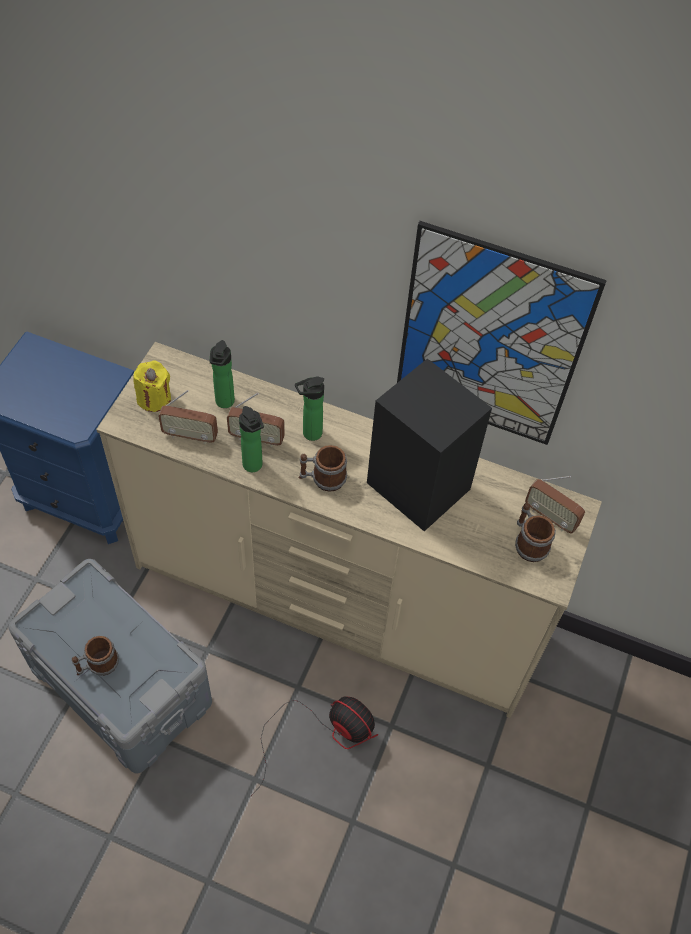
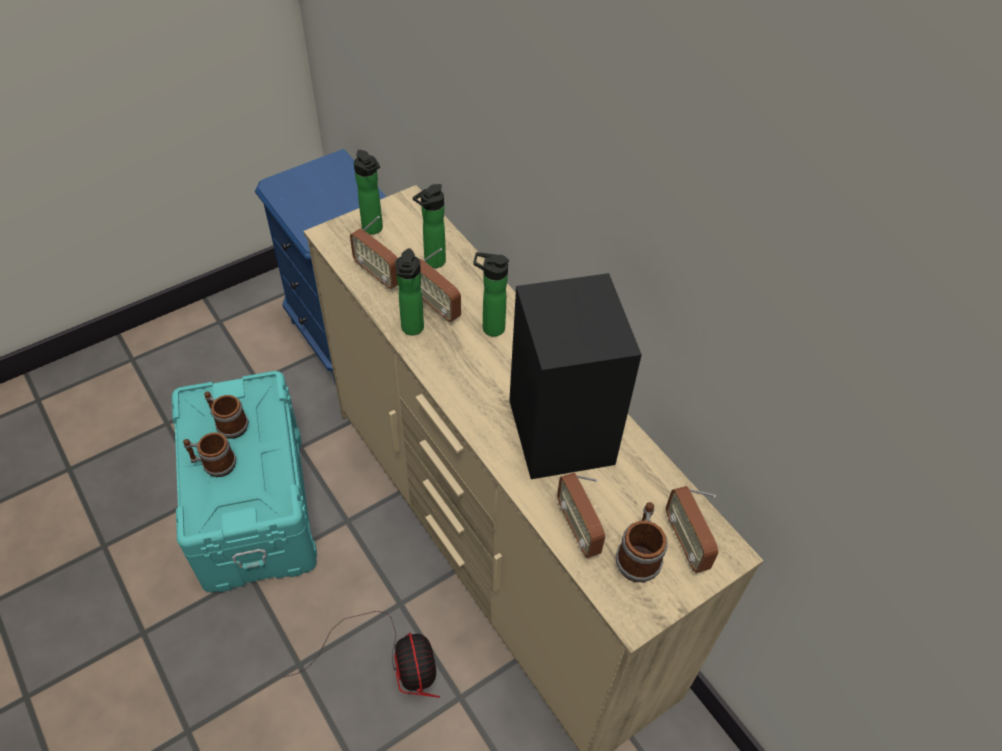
camera: 35 degrees right, 5 degrees down
grey storage box [8,559,212,773] -> turquoise storage box [172,371,317,592]
yellow candle [133,360,171,412] -> bottle [354,150,383,235]
mug [299,445,347,492] -> mug moved to [204,391,249,439]
picture [397,221,607,445] -> none
none -> radio [557,473,605,558]

